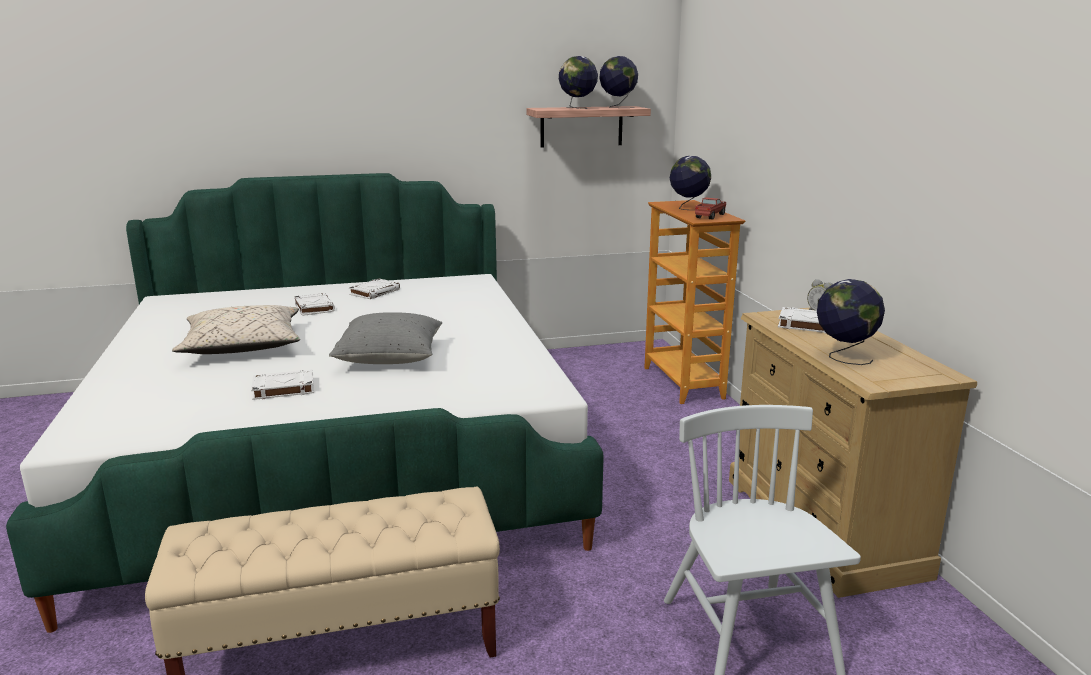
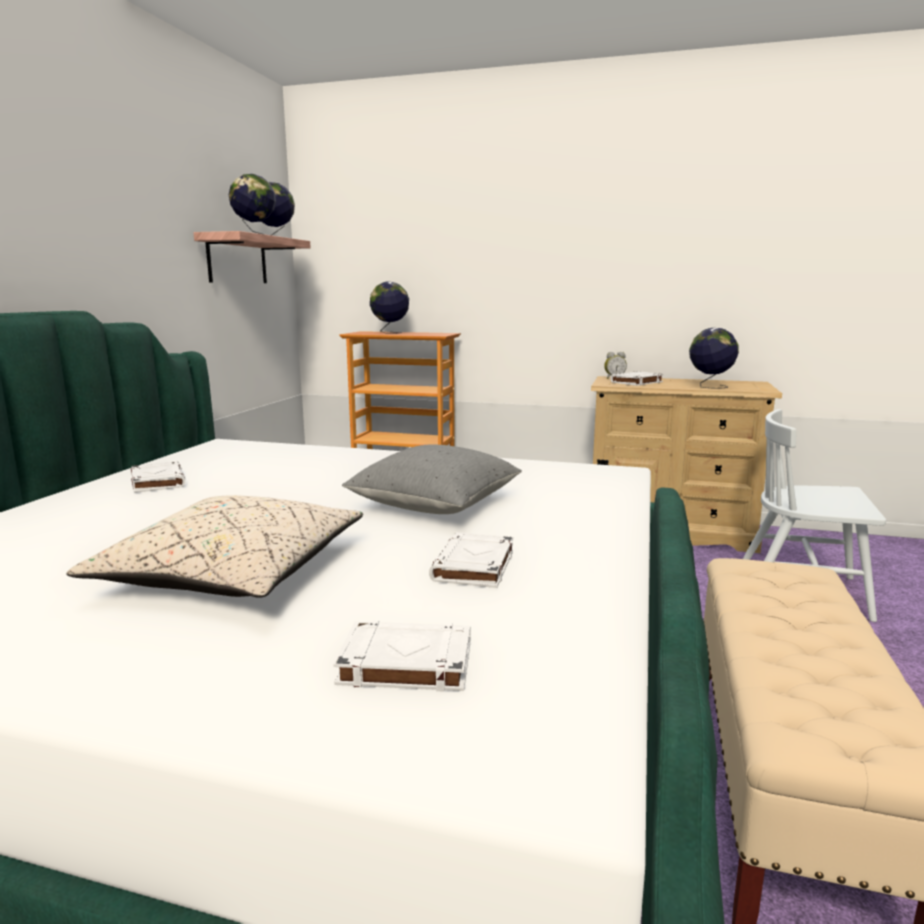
camera: 60 degrees left, 5 degrees down
white book [294,293,335,316] -> white book moved to [333,621,471,692]
toy truck [695,197,726,219] -> none

